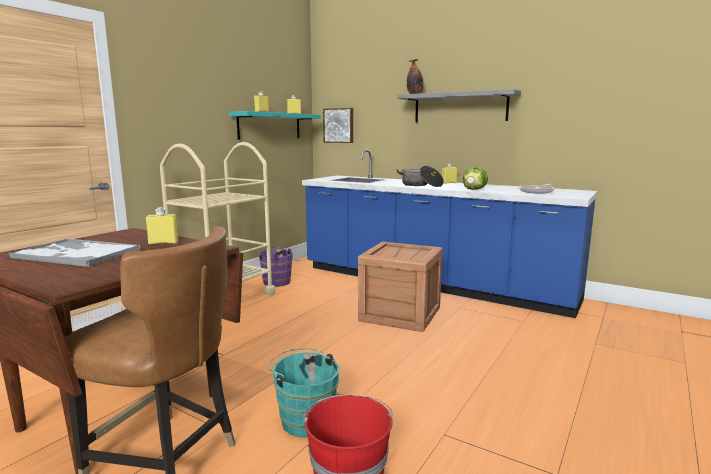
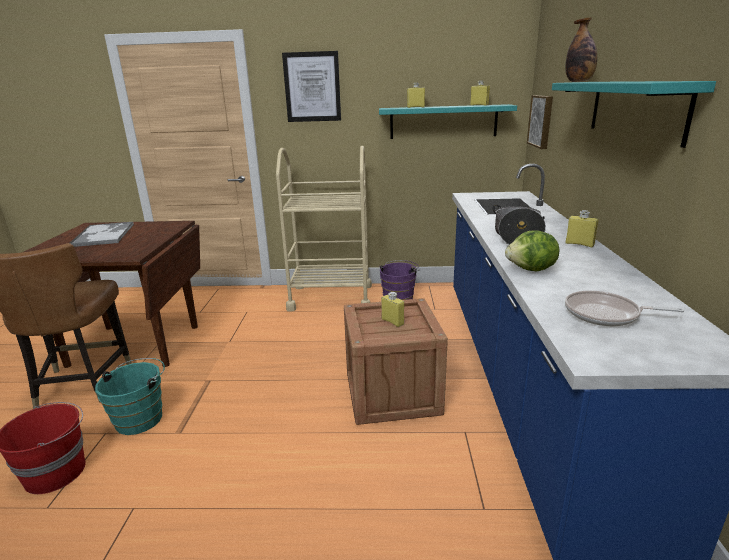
camera: 60 degrees right, 10 degrees up
yellow bottle [146,207,178,245] -> yellow bottle moved to [381,292,404,327]
grey shelf [397,89,521,122] -> turquoise shelf [552,81,716,148]
none -> picture [282,51,341,122]

